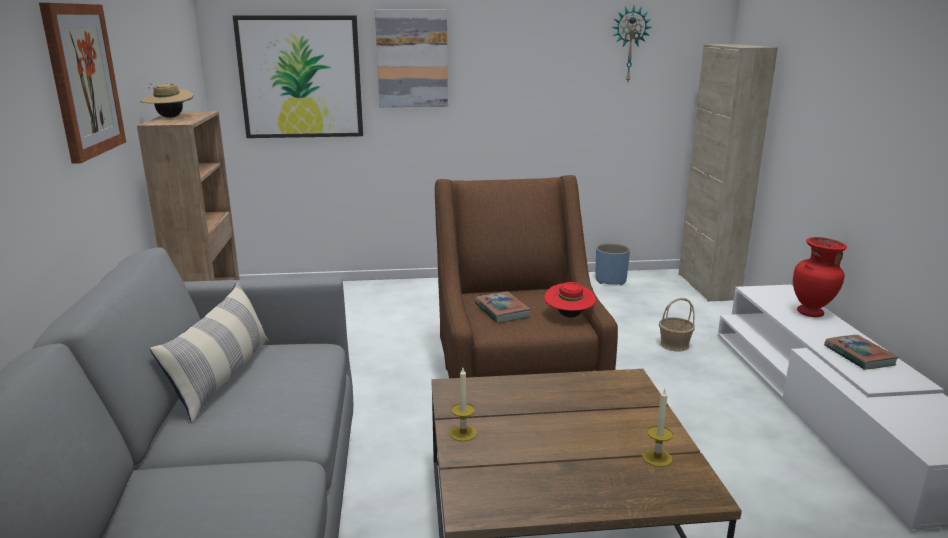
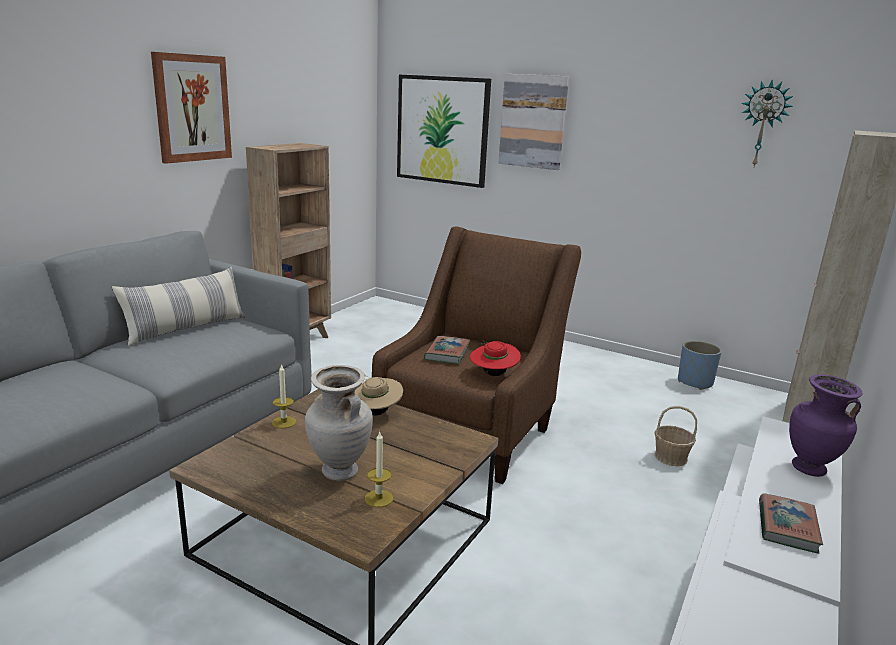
camera: 35 degrees right, 0 degrees up
beige hat [140,83,194,118] -> beige hat moved to [355,377,403,416]
red vase [793,237,847,317] -> purple vase [789,374,863,477]
none -> beige vase [305,365,373,481]

